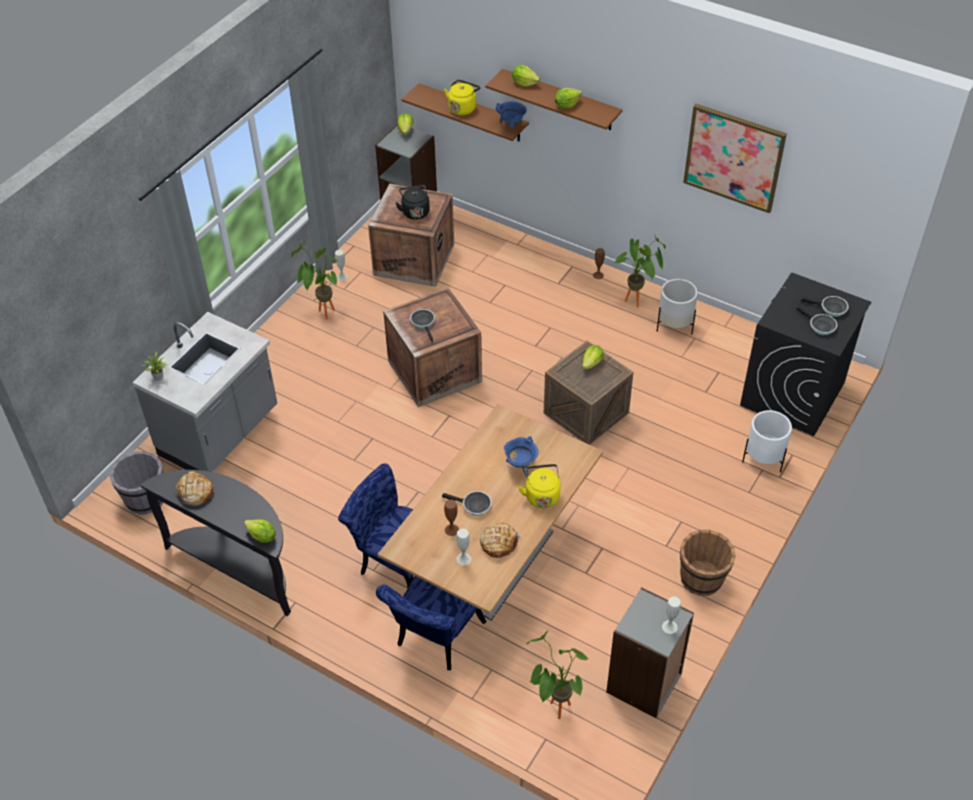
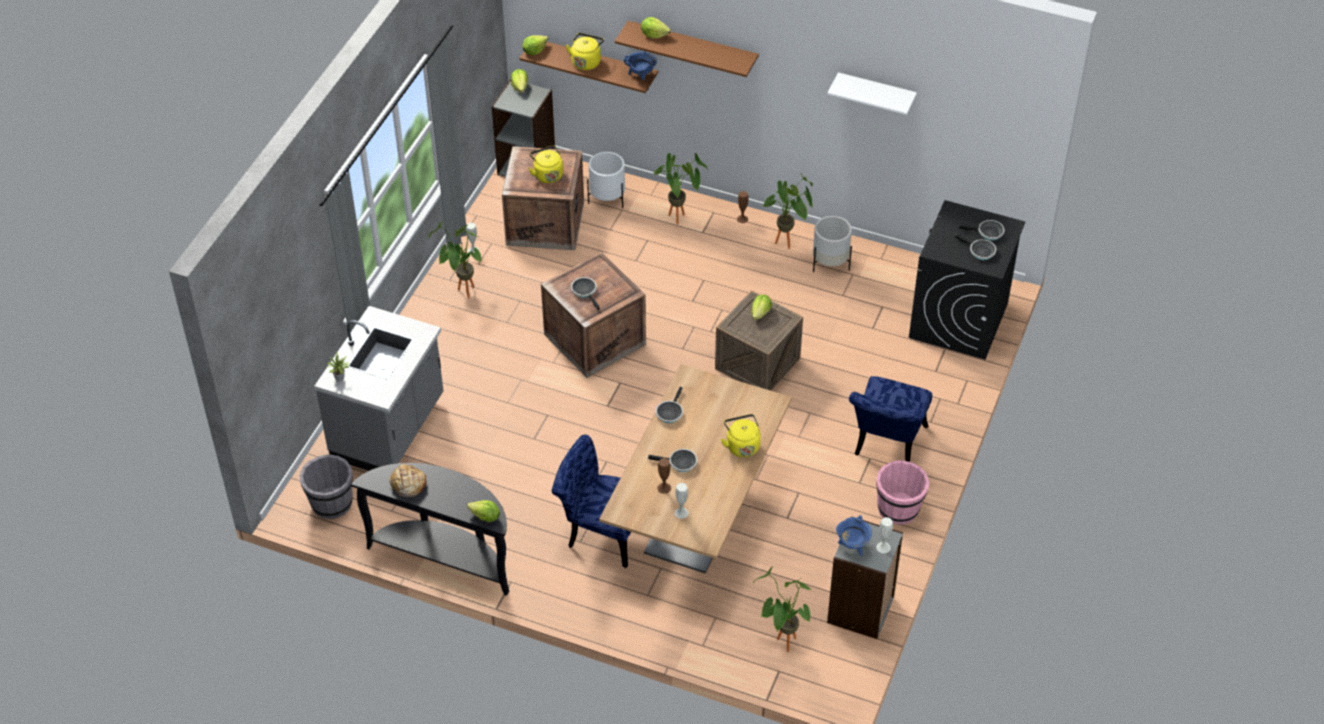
camera: 10 degrees left, 0 degrees up
blue chair [376,576,487,670] -> blue chair moved to [849,376,932,462]
black kettle [396,185,430,220] -> yellow kettle [528,146,563,183]
bread [480,523,521,558] -> none
blue cooking pot [504,436,538,476] -> blue cooking pot moved to [836,515,872,556]
lettuce [555,88,582,108] -> lettuce moved to [523,35,548,55]
brown bucket [680,530,736,596] -> pink bucket [876,460,929,525]
picture [683,103,787,213] -> white shelf [827,72,917,115]
white planter [742,410,792,473] -> white planter moved to [587,152,625,208]
none -> potted plant [654,153,708,225]
none -> frying pan [656,387,683,423]

